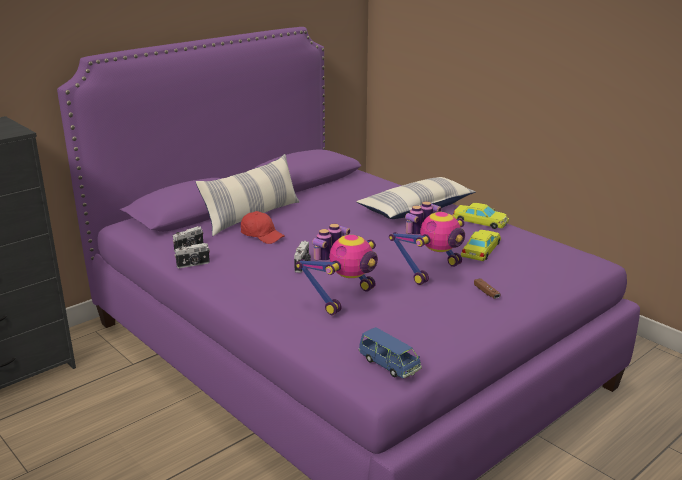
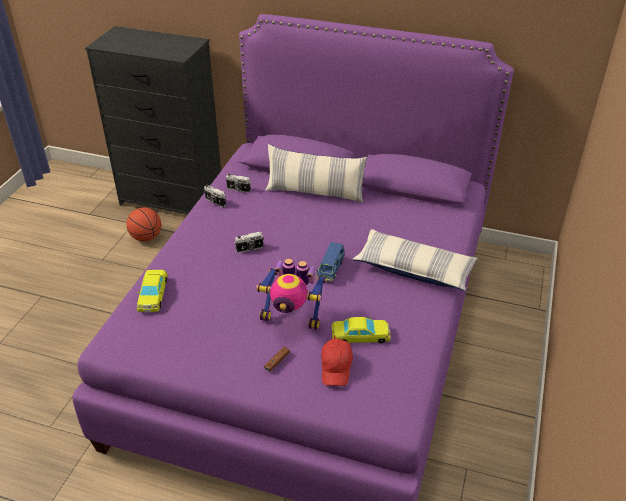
camera: 60 degrees right, 15 degrees up
red cap [241,211,285,244] -> red cap moved to [321,338,353,386]
toy robot [296,224,378,315] -> none
blue toy car [358,327,422,378] -> blue toy car moved to [316,242,345,281]
yellow toy car [452,203,509,229] -> yellow toy car moved to [137,270,168,312]
none -> basketball [126,207,161,242]

